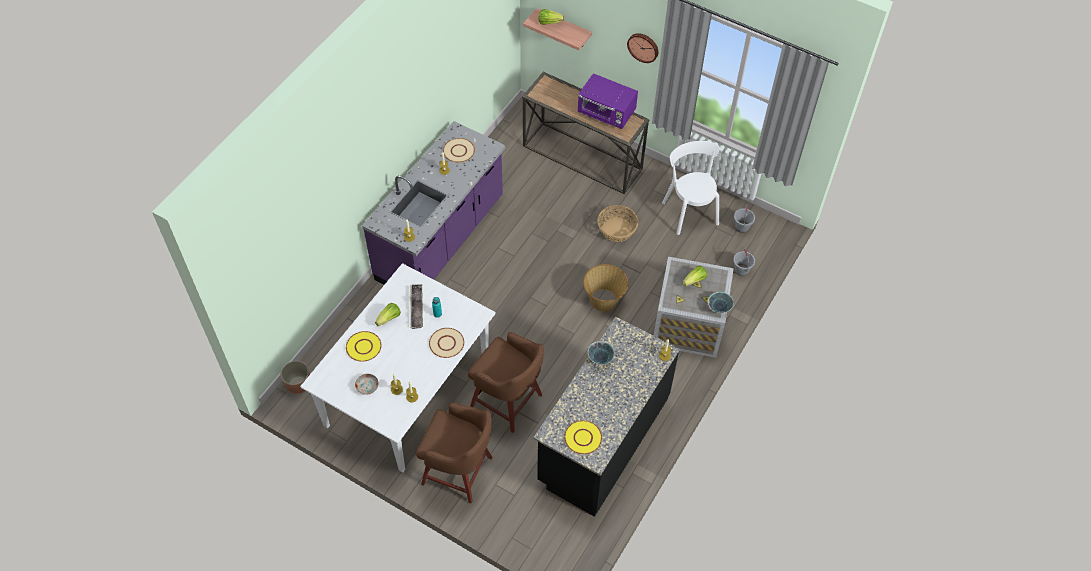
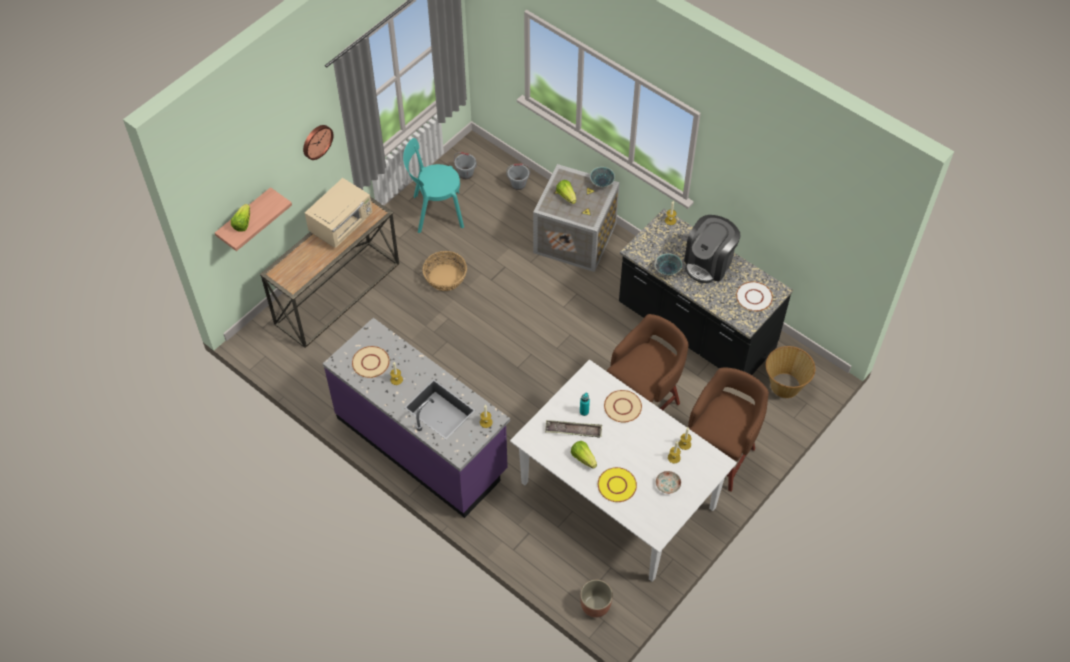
camera: 80 degrees left, 0 degrees up
yellow plate [564,420,602,454] -> white plate [736,282,773,311]
purple microwave [577,73,638,129] -> beige microwave [305,178,372,248]
basket [583,264,628,311] -> basket moved to [766,346,815,398]
white chair [662,141,719,235] -> turquoise chair [403,138,464,233]
none -> coffee machine [684,215,741,283]

